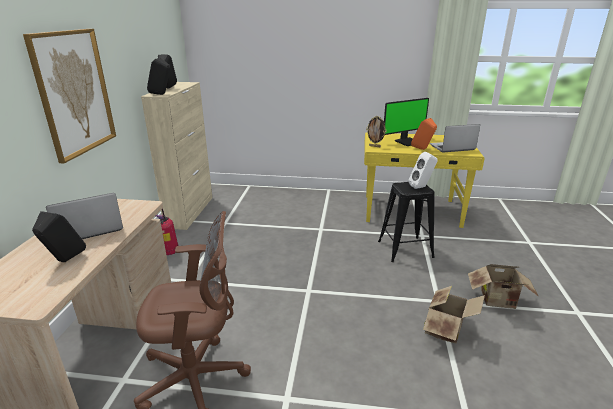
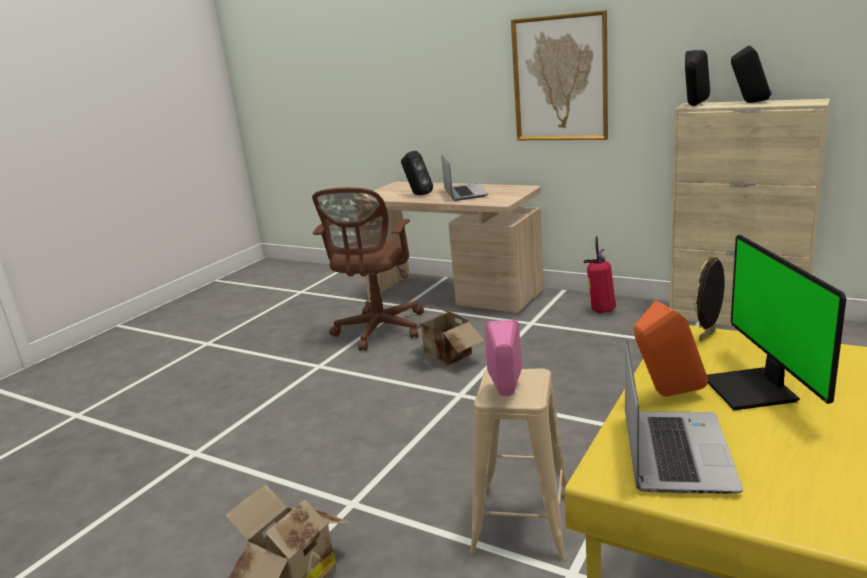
camera: 115 degrees right, 5 degrees down
black stool [378,182,435,262] -> beige stool [470,369,567,561]
white speaker [409,152,438,189] -> pink speaker [485,320,522,397]
cardboard box [423,286,485,344] -> cardboard box moved to [407,306,485,366]

